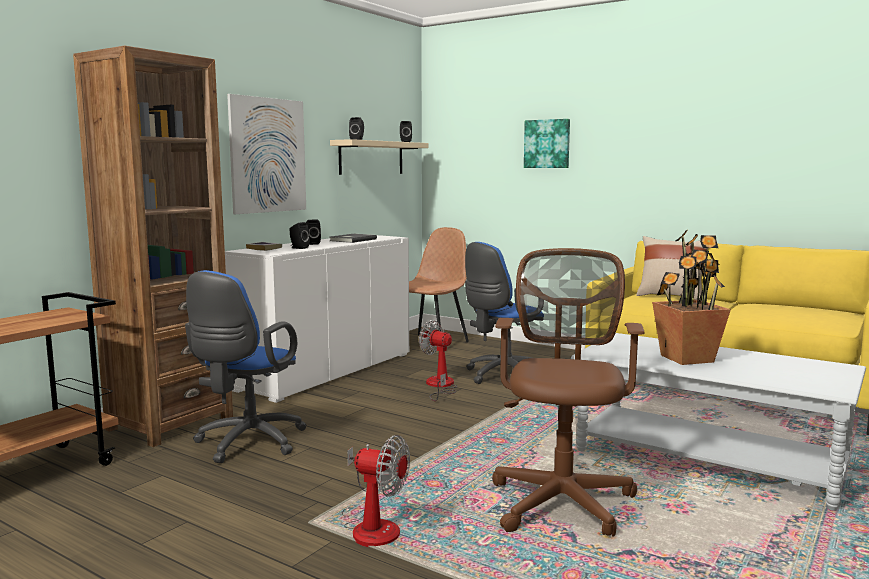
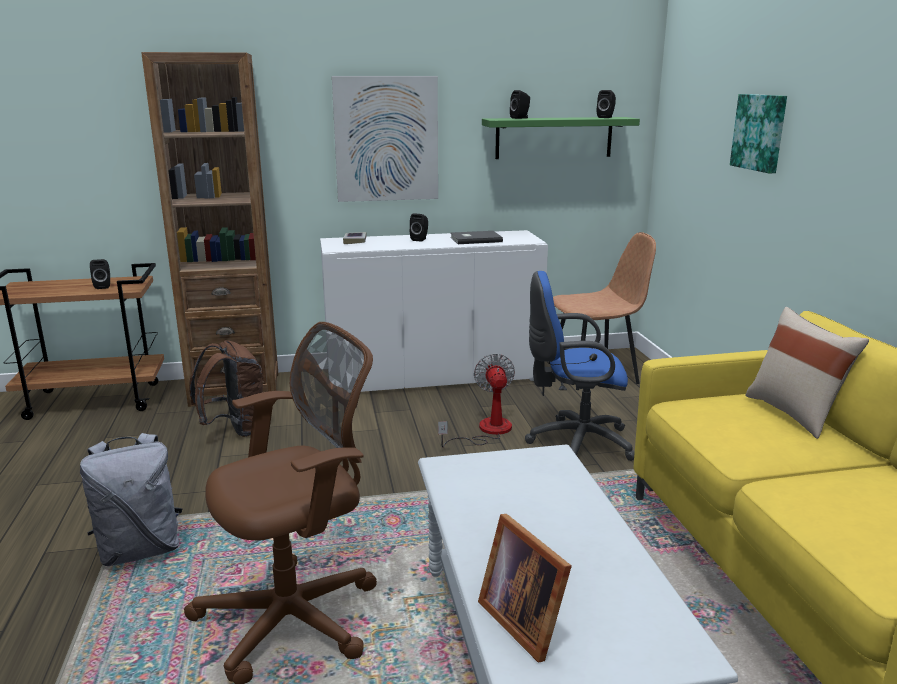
camera: 45 degrees right, 10 degrees up
blue office chair [185,270,307,463] -> brown backpack [189,340,263,437]
black speaker [289,222,310,249] -> black speaker moved to [90,259,110,289]
beige shelf [330,139,429,175] -> green shelf [482,117,640,159]
fan [342,435,410,547] -> grey backpack [80,433,183,566]
potted plant [652,230,731,365] -> none
none -> picture frame [478,514,572,663]

